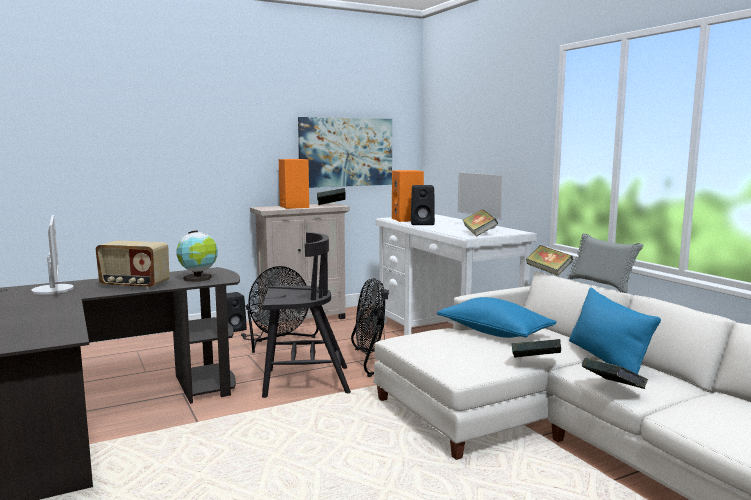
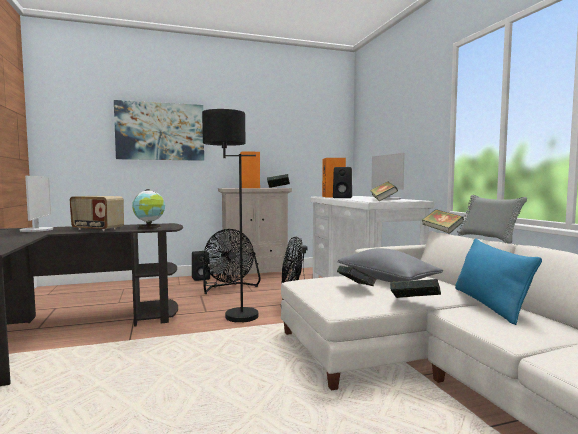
camera: 10 degrees right, 5 degrees down
black chair [262,232,351,398] -> black floor lamp [202,109,259,322]
picture [298,117,392,188] -> picture moved to [114,100,204,161]
blue pillow [437,297,557,338] -> grey pillow [338,248,443,282]
book [582,358,648,389] -> book moved to [337,265,377,286]

